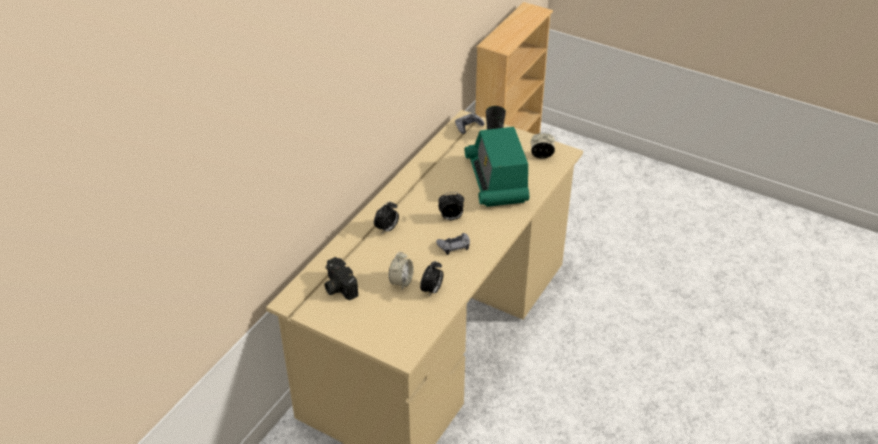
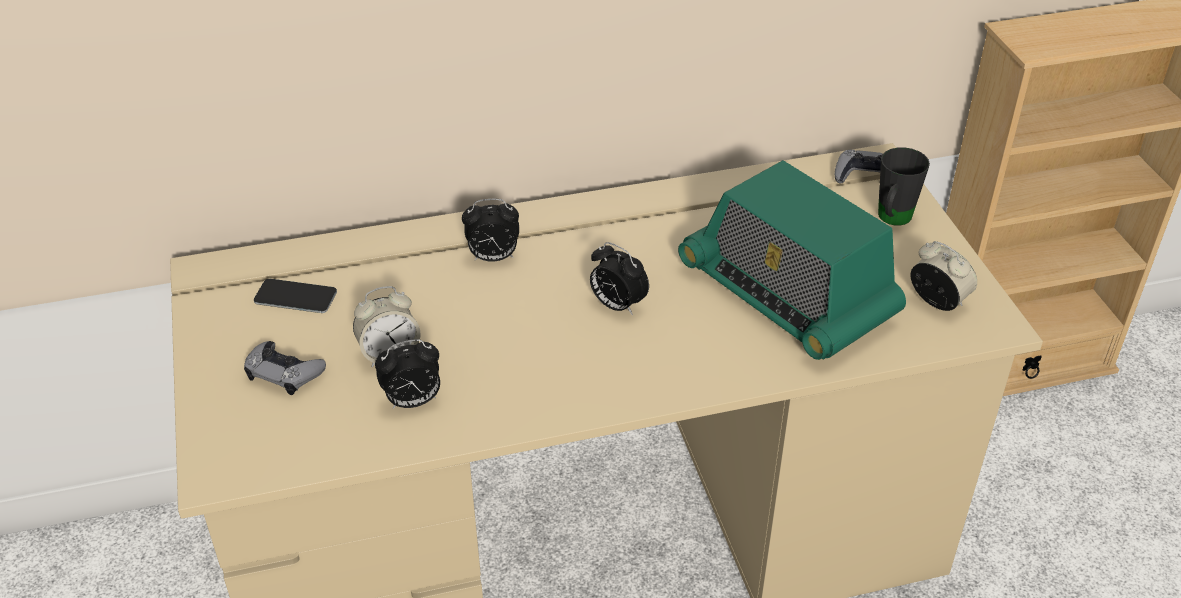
camera: 45 degrees right, 0 degrees up
camera [325,257,358,301] -> phone [254,279,337,313]
grey game controller [436,233,470,255] -> grey game controller moved to [244,341,326,395]
radio [465,127,529,207] -> radio turned 75 degrees counterclockwise [678,160,906,360]

